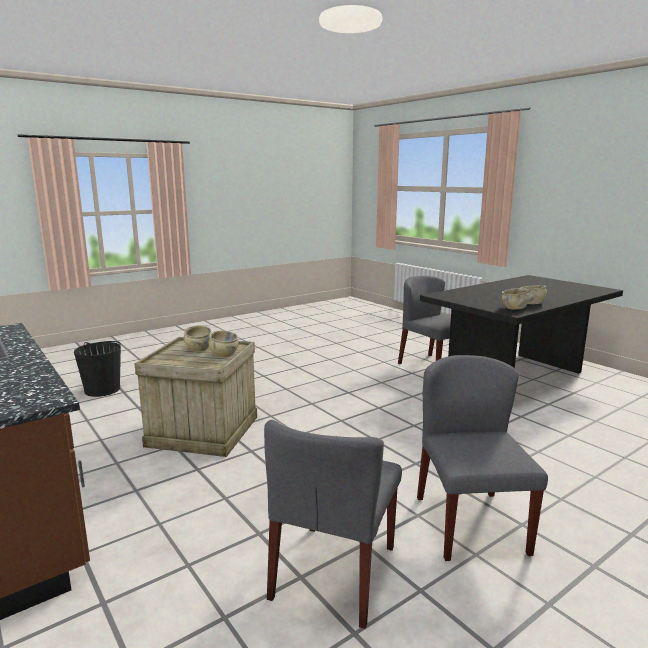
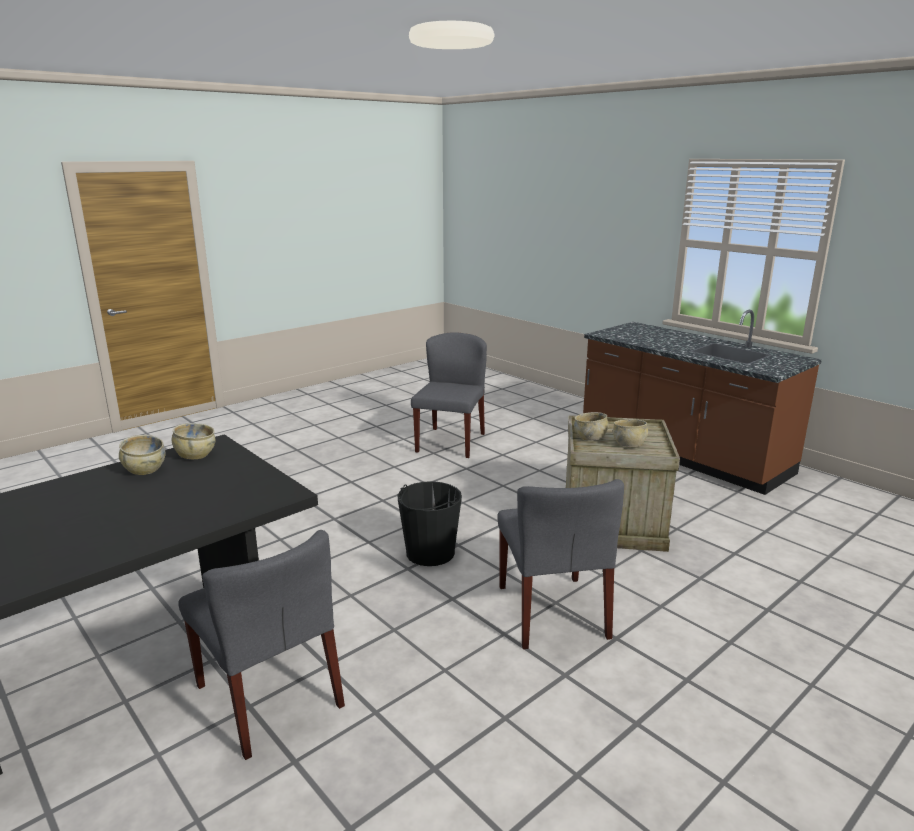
camera: 175 degrees right, 5 degrees up
black bucket [74,341,121,397] -> black bucket moved to [398,481,462,566]
grey chair [417,355,548,561] -> grey chair moved to [497,479,624,649]

